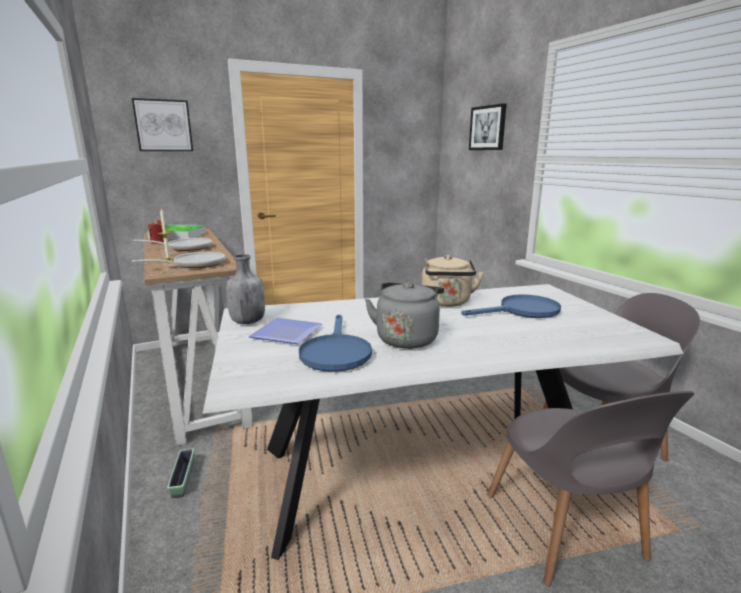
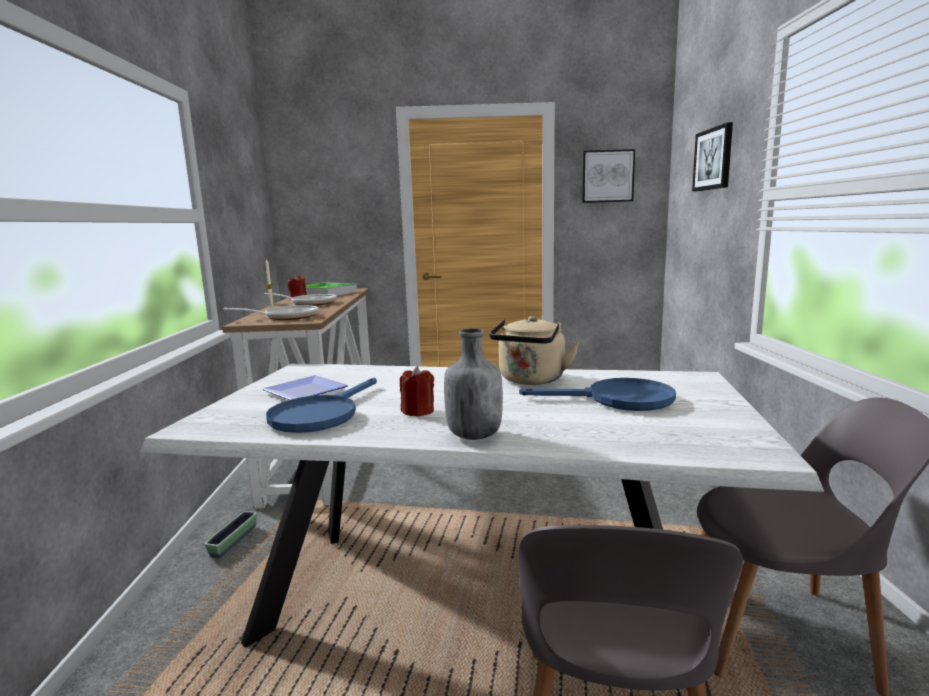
camera: 25 degrees right, 5 degrees down
picture [132,98,193,151] -> picture moved to [582,149,635,203]
grey bottle [226,254,265,324] -> grey bottle moved to [444,328,503,440]
grey kettle [365,282,444,349] -> red candle [400,366,434,417]

